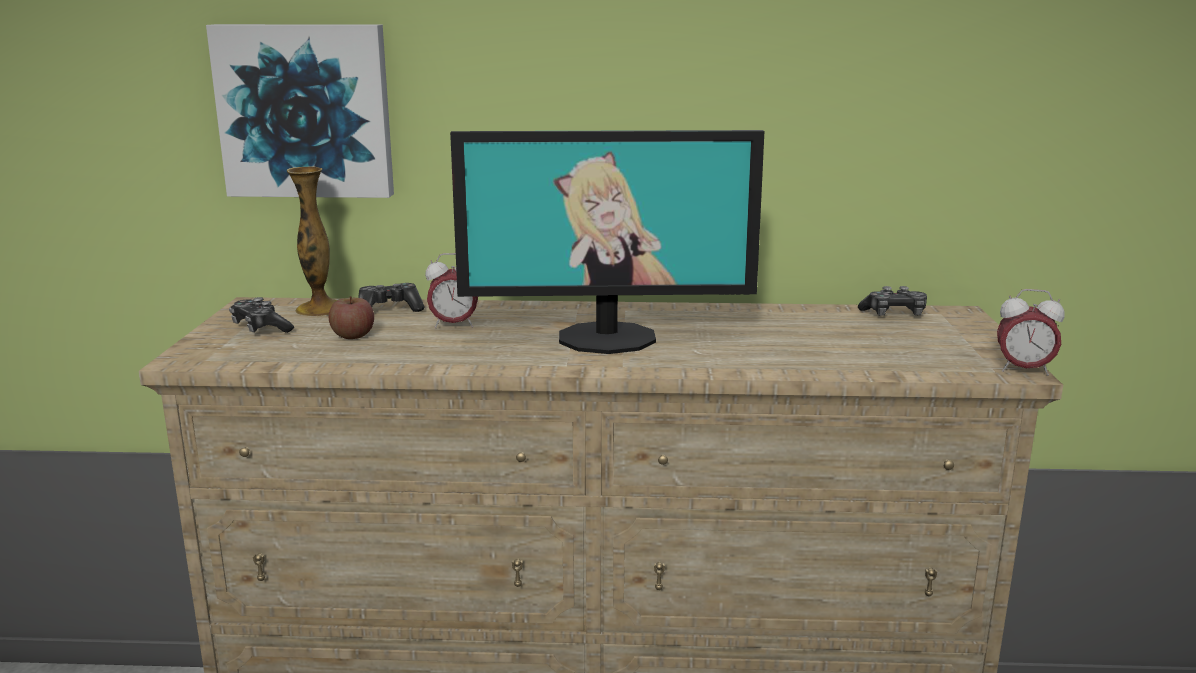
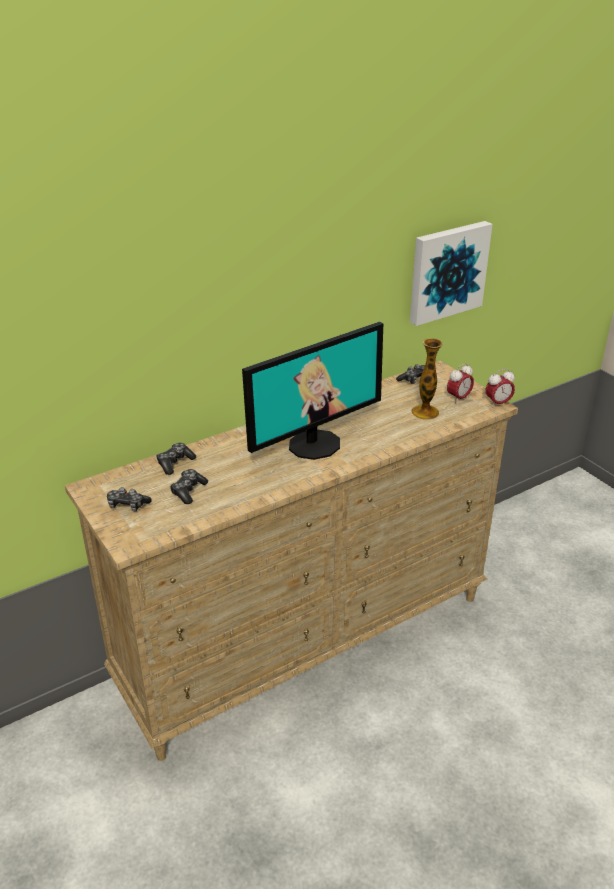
camera: 35 degrees left, 15 degrees up
picture [206,24,394,198] -> picture moved to [410,221,493,326]
vase [287,166,338,317] -> vase moved to [411,338,443,420]
apple [329,296,374,339] -> game controller [170,469,208,504]
alarm clock [425,253,478,328] -> alarm clock moved to [447,363,474,404]

